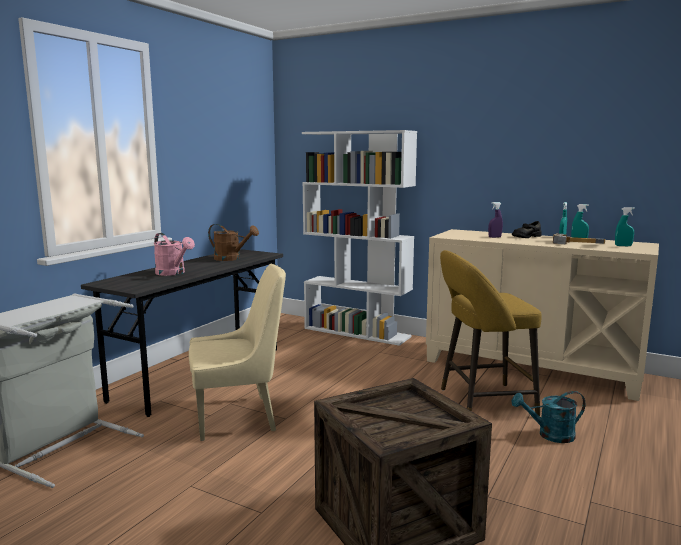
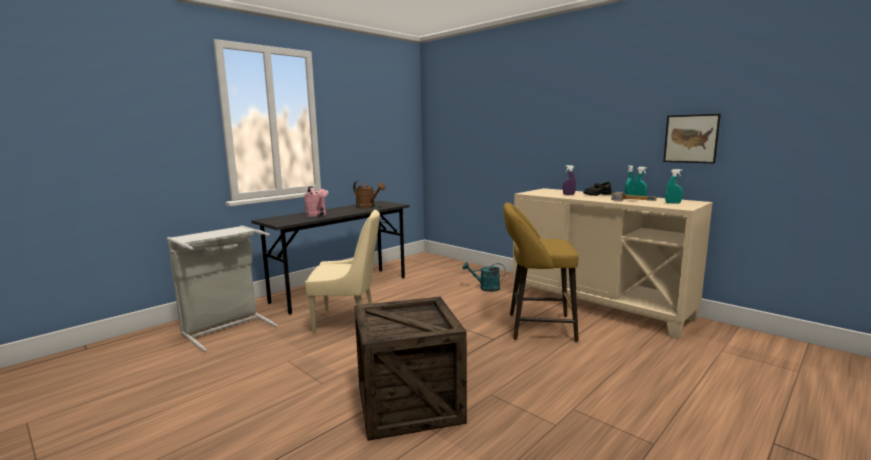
camera: 15 degrees right, 0 degrees up
white bookcase [302,130,417,346] -> none
turquoise watering can [512,391,585,443] -> turquoise watering can moved to [462,262,505,292]
none -> picture [663,114,721,163]

